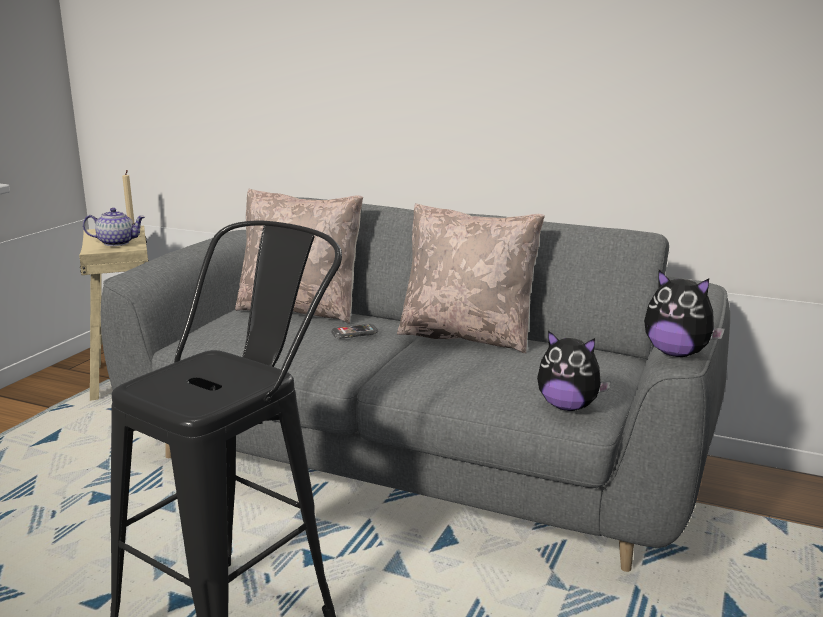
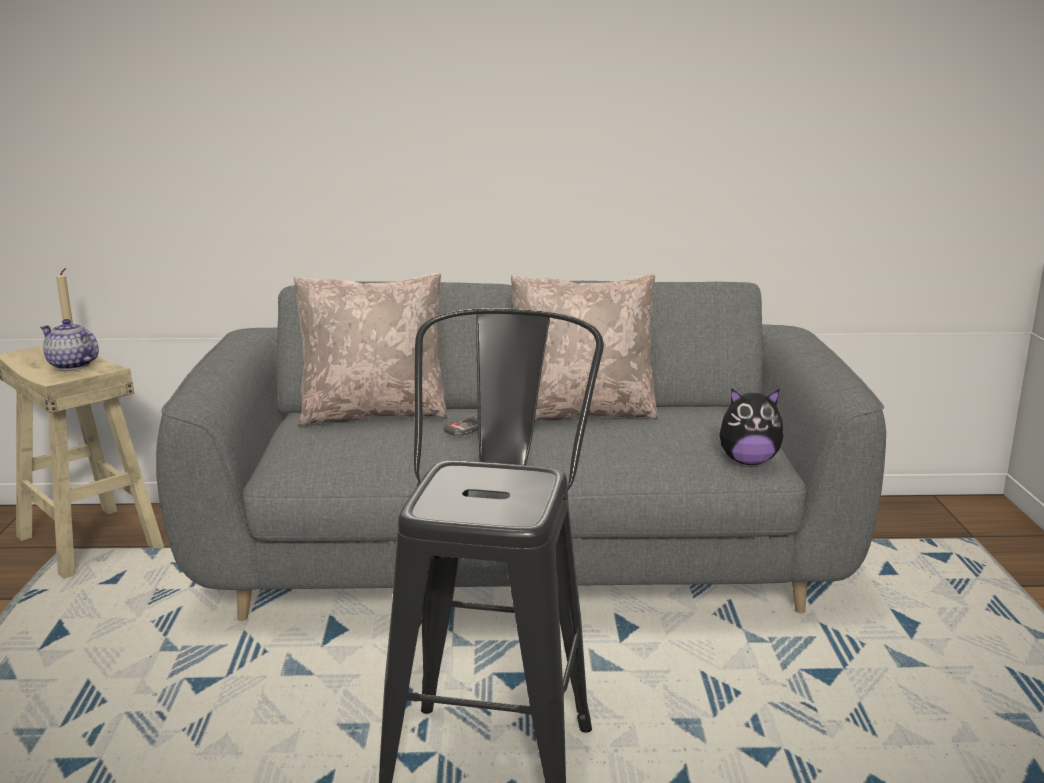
camera: 25 degrees left, 0 degrees up
teapot [83,208,145,246] -> teapot turned 120 degrees counterclockwise [40,319,99,370]
plush toy [644,270,725,357] -> none

